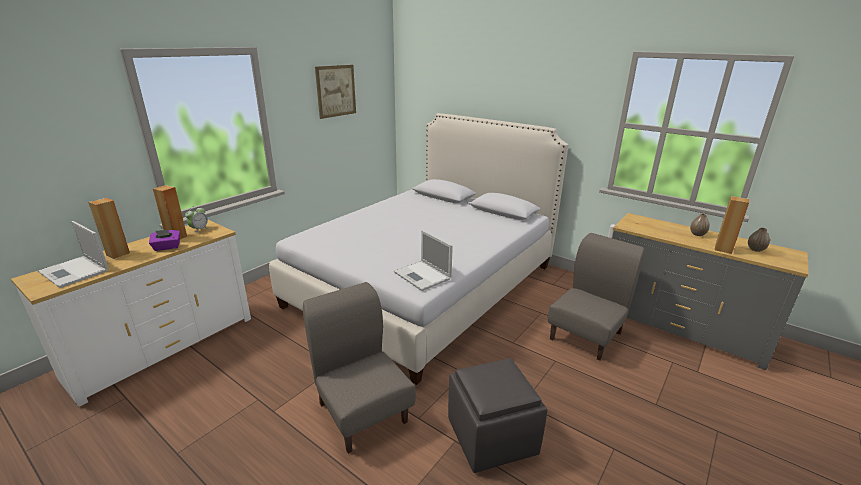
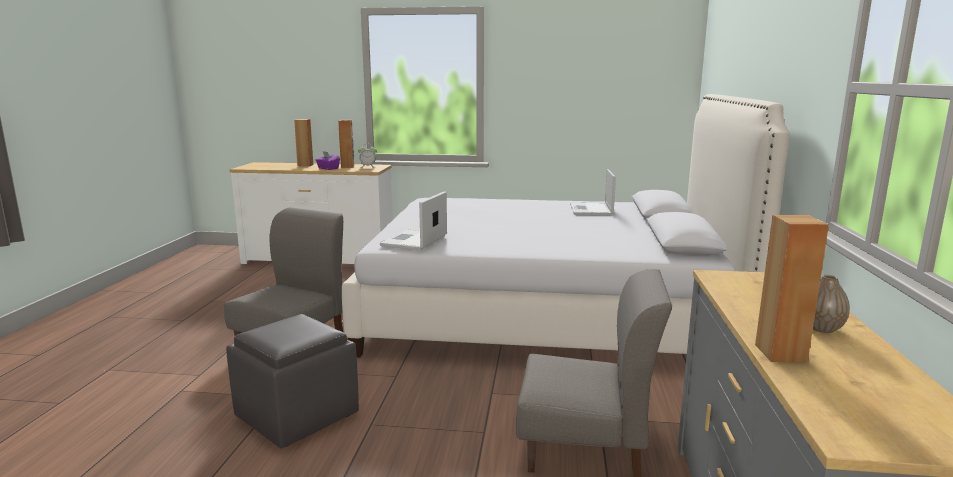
camera: 60 degrees right, 10 degrees down
laptop [38,221,109,288] -> laptop moved to [570,169,616,215]
picture [315,65,356,119] -> none
vase [748,228,770,252] -> none

